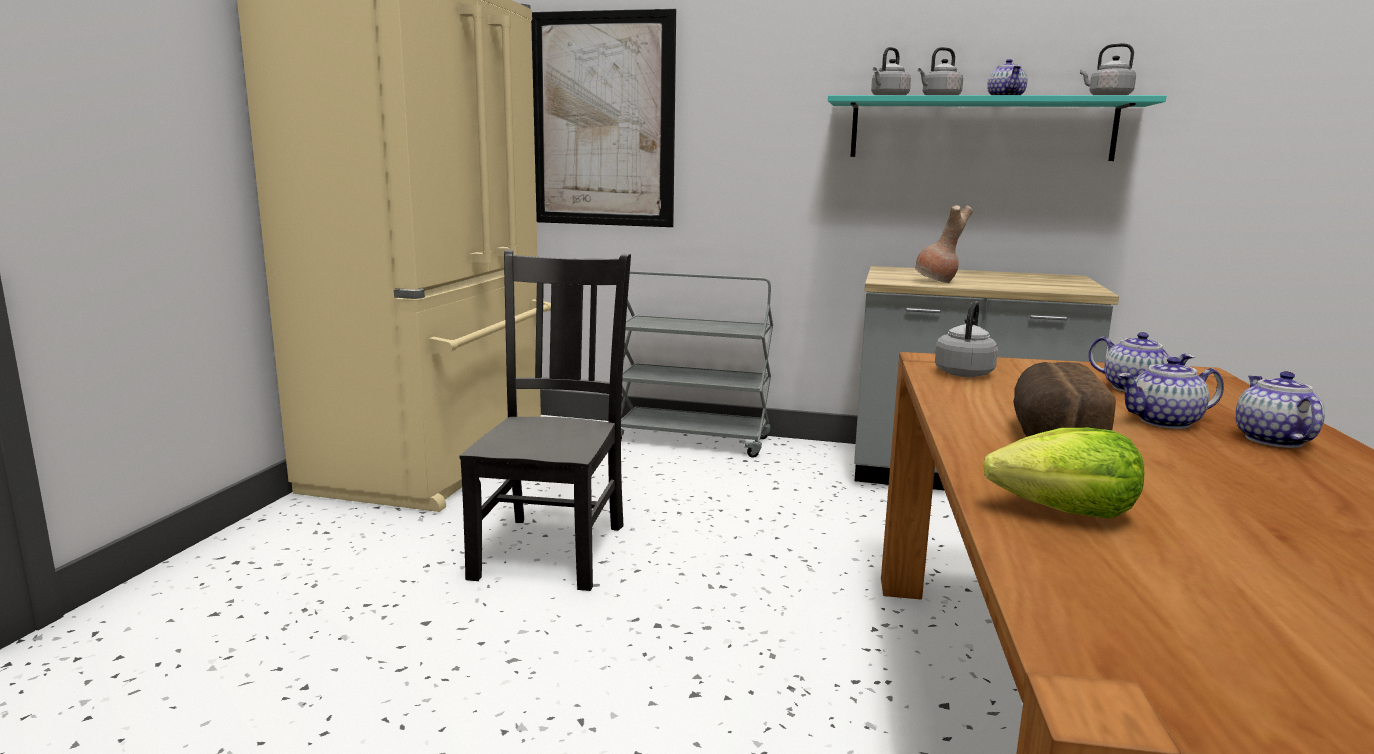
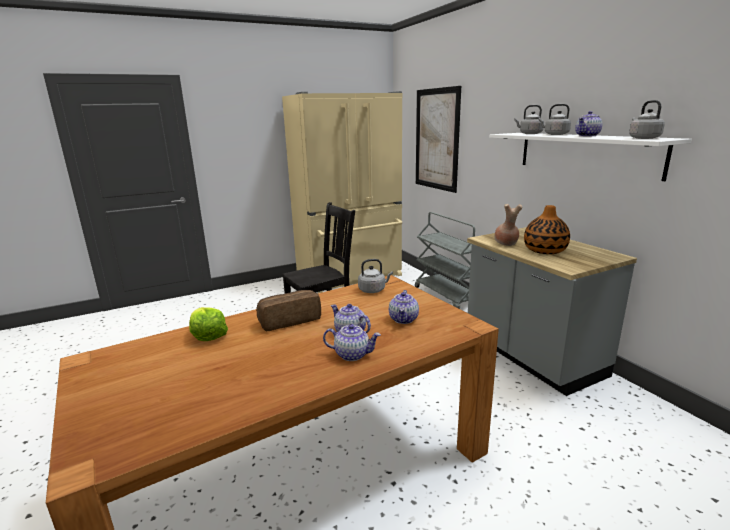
camera: 50 degrees right, 5 degrees up
turquoise shelf [828,95,1167,161] -> white shelf [489,133,692,181]
teapot [1235,371,1325,448] -> teapot turned 45 degrees clockwise [323,324,381,361]
none -> vase [524,205,570,254]

